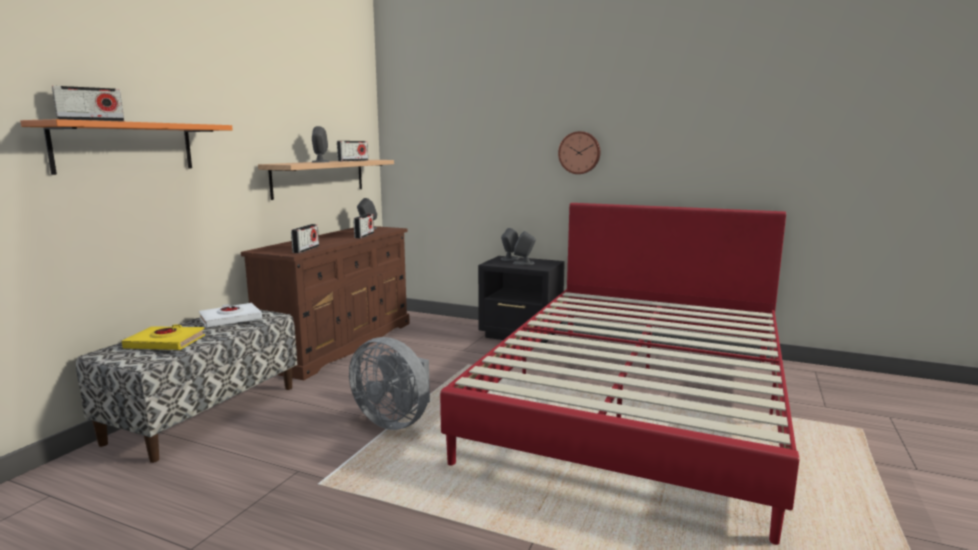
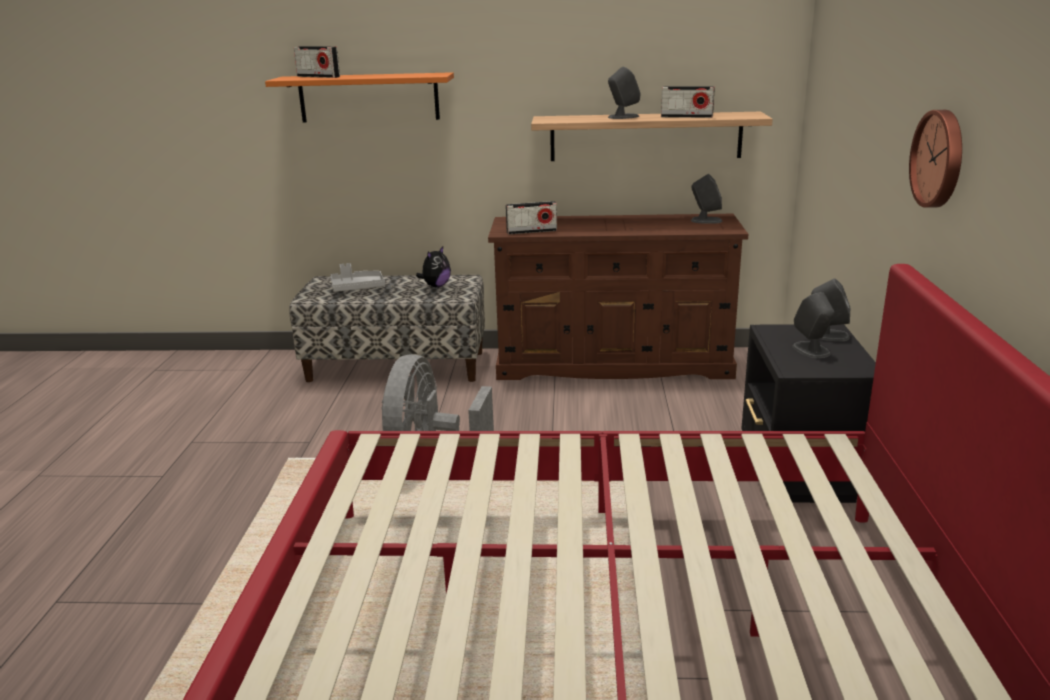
camera: 70 degrees right, 10 degrees up
yellow book [122,325,205,350] -> grey tray [330,263,385,292]
white book [199,303,262,328] -> plush toy [416,247,451,287]
radio [353,214,374,238] -> none

